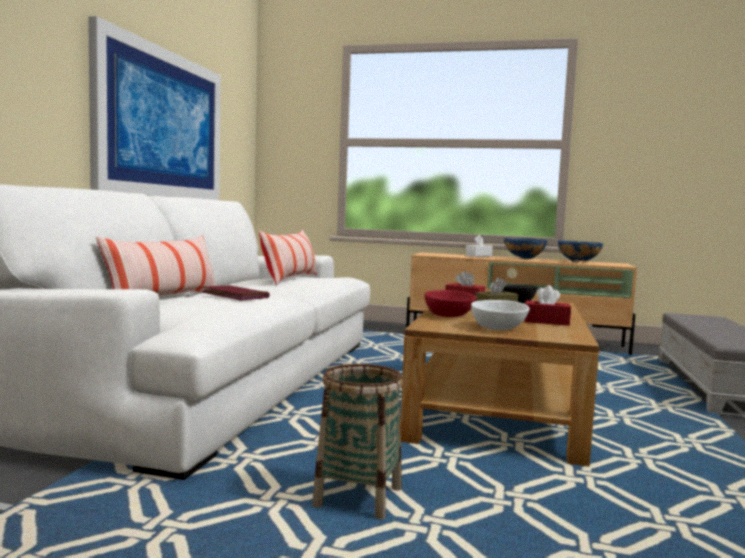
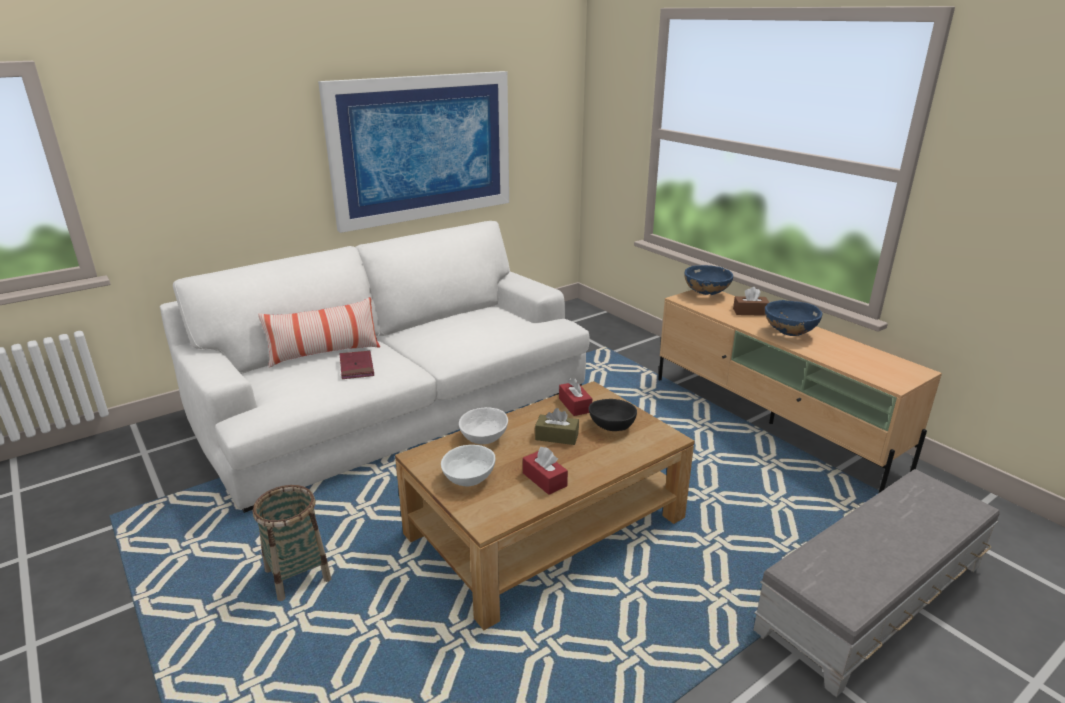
camera: 40 degrees right, 20 degrees up
pillow [259,230,317,285] -> none
red bowl [425,290,477,317] -> white bowl [459,407,508,444]
white tissue box [466,235,493,257] -> brown tissue box [733,287,770,316]
blue bowl [558,240,603,263] -> blue bowl moved to [684,265,733,295]

